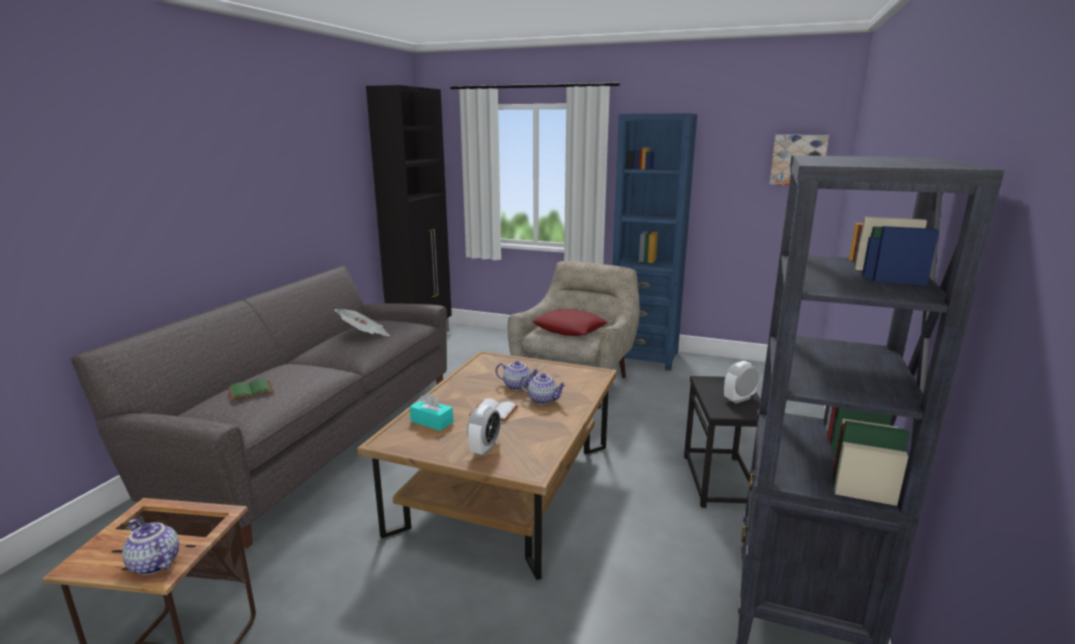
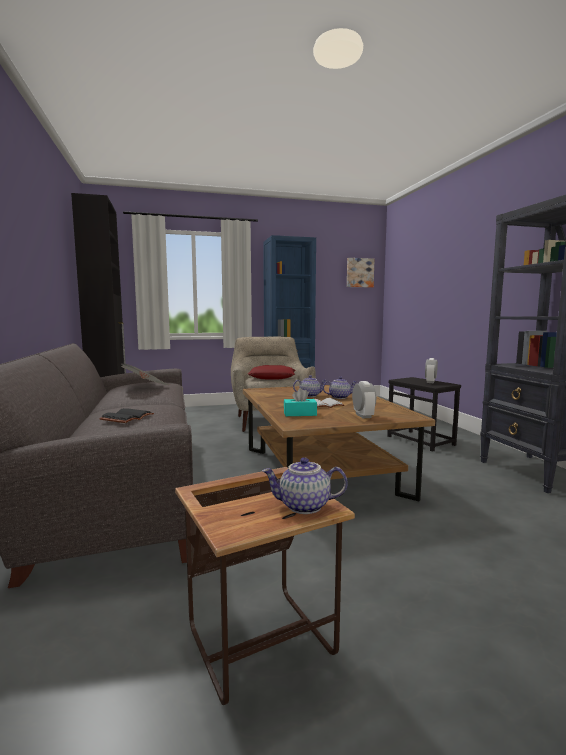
camera: 35 degrees left, 10 degrees down
green book [228,378,274,401] -> black book [99,408,154,423]

